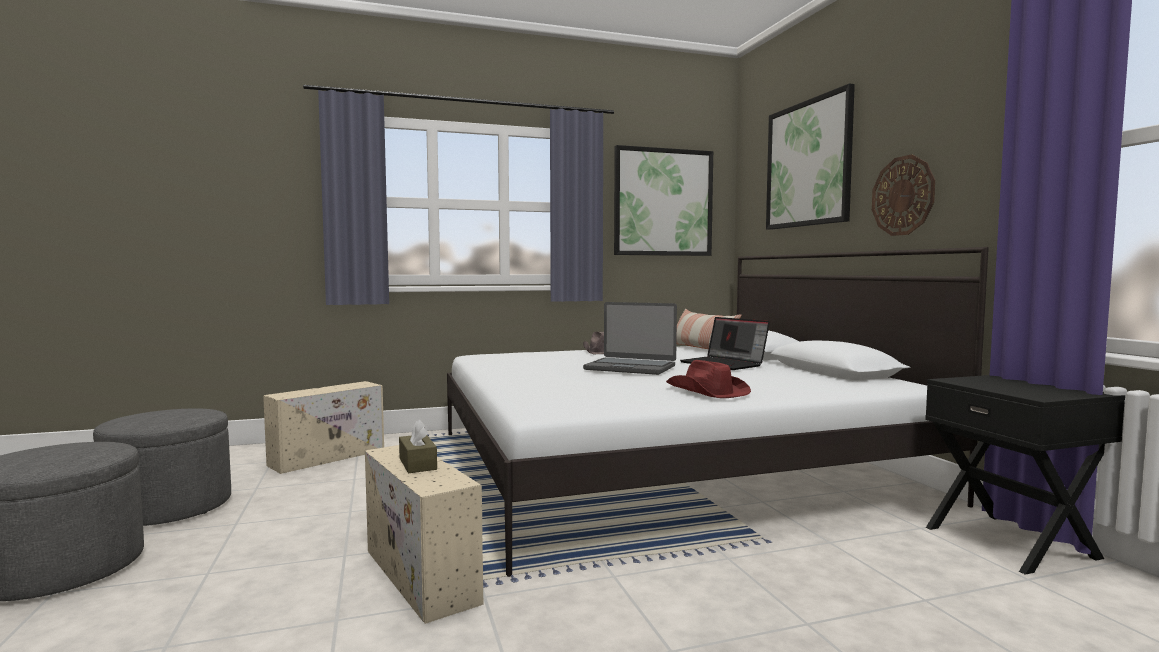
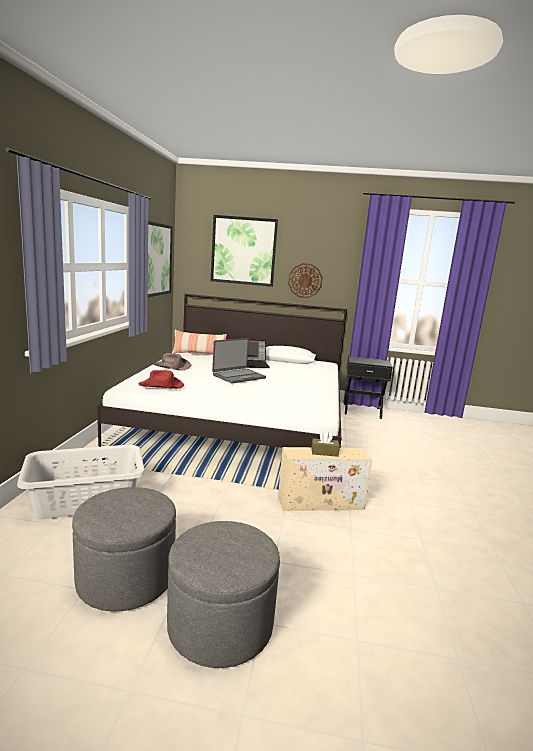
camera: 65 degrees left, 10 degrees up
beige storage box [263,381,384,474] -> grey laundry basket [17,445,145,519]
red hat [666,360,751,398] -> red hat moved to [138,370,184,389]

